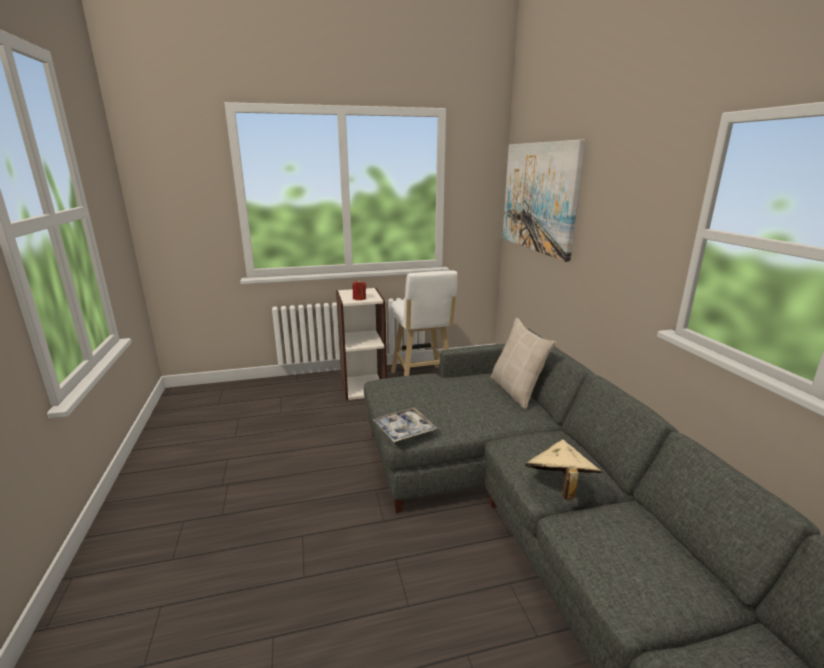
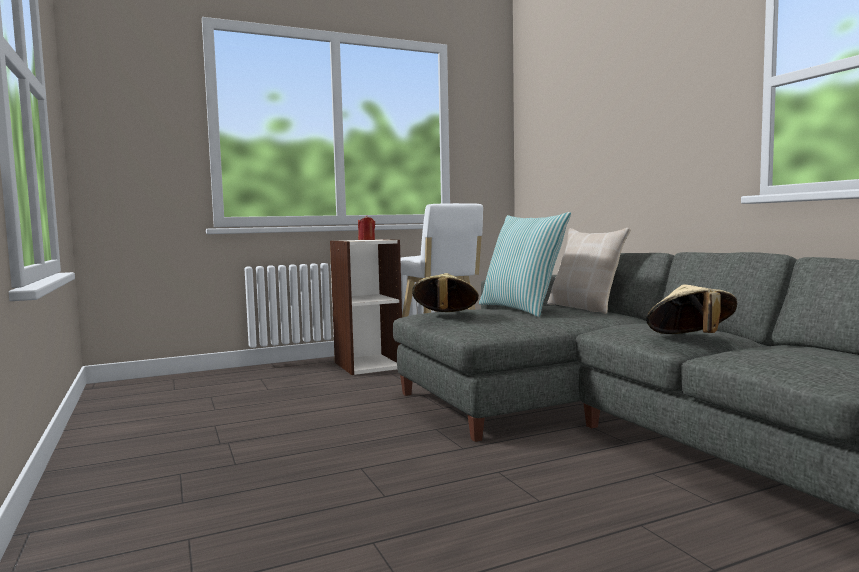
camera: 10 degrees left, 15 degrees down
tray [373,408,437,442] -> none
picture [502,140,585,262] -> none
none -> beige hat [412,273,479,312]
none -> pillow [479,212,571,317]

